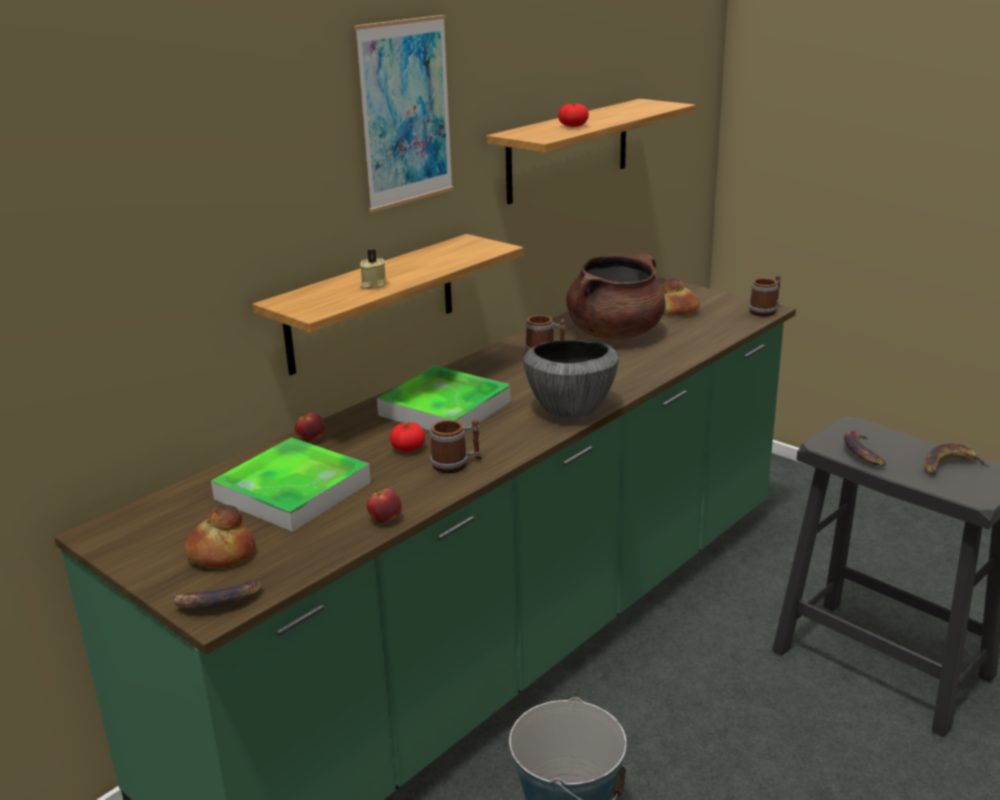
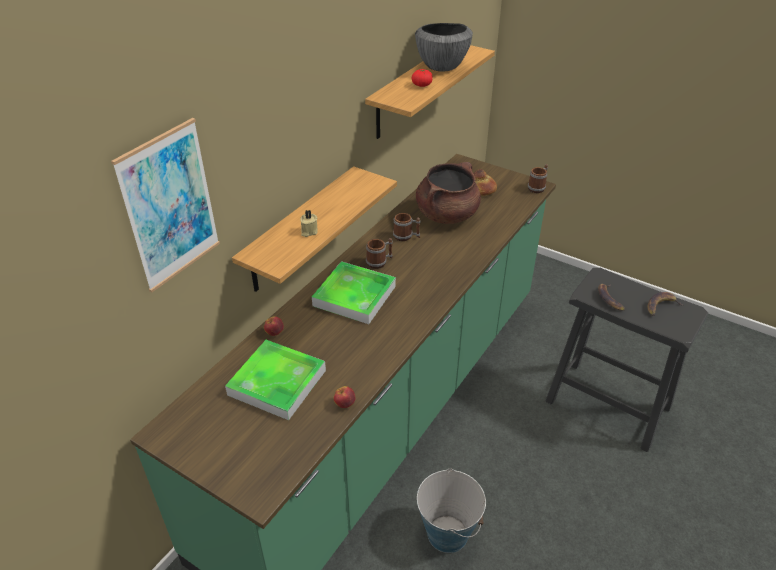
camera: 10 degrees left, 15 degrees up
banana [171,580,262,609] -> none
bread [184,505,255,568] -> none
picture [354,15,454,213] -> picture moved to [111,118,220,292]
tomato [390,422,425,452] -> none
mug [430,419,482,473] -> mug moved to [366,238,393,269]
bowl [523,340,619,418] -> bowl moved to [415,23,473,71]

